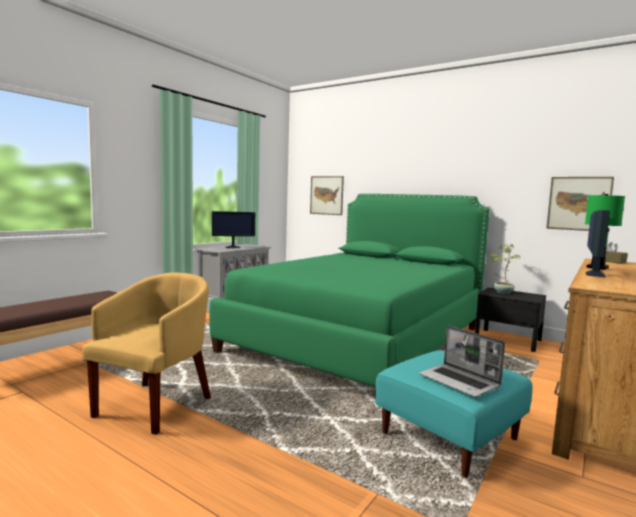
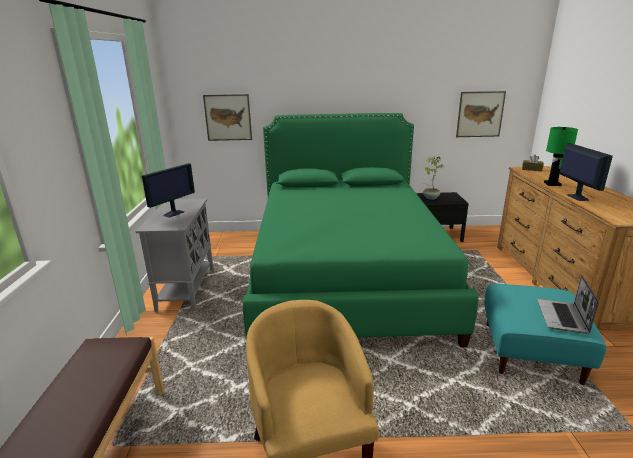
camera: 35 degrees left, 15 degrees up
laptop [419,326,505,397] -> laptop turned 90 degrees clockwise [537,275,599,334]

